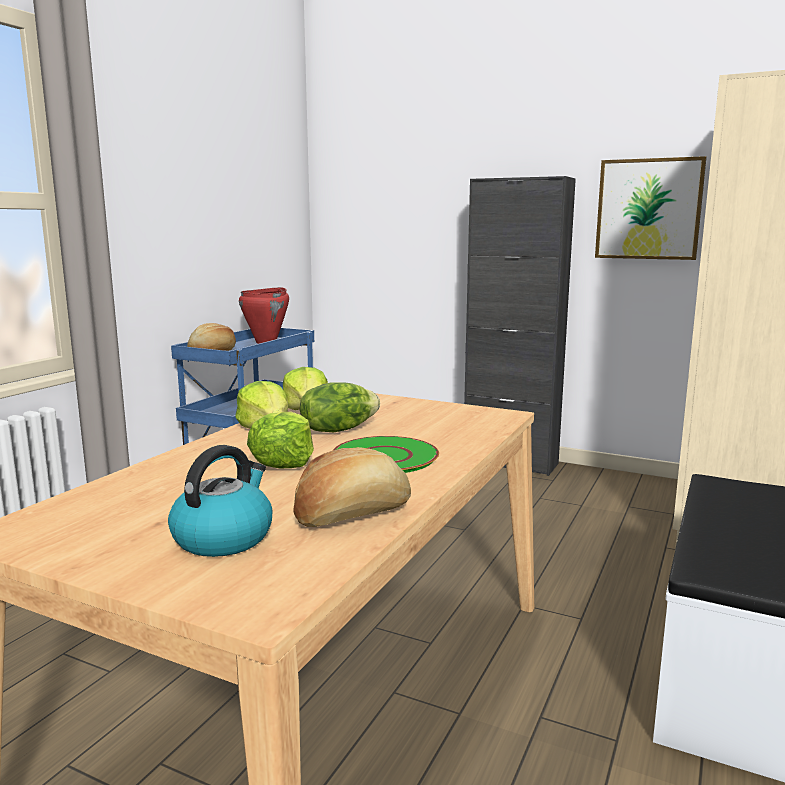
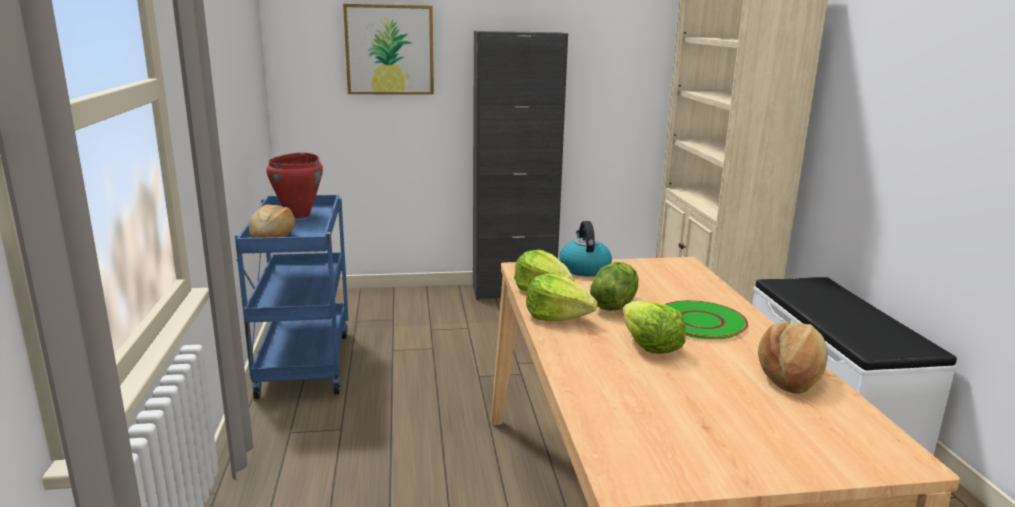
camera: 35 degrees left, 5 degrees up
kettle [168,445,273,557] -> kettle moved to [559,221,612,276]
picture [595,156,707,260] -> picture moved to [343,4,434,95]

